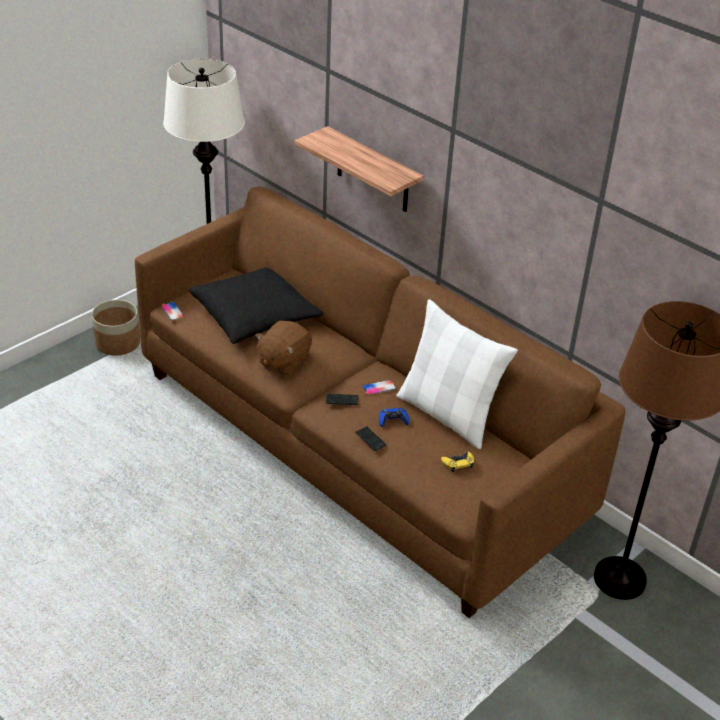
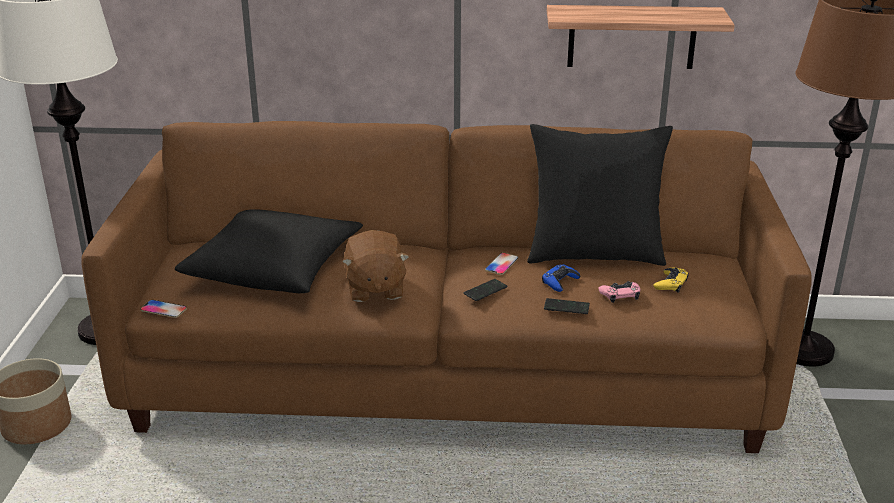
camera: 40 degrees left, 10 degrees down
shelf [295,126,424,212] -> shelf moved to [547,5,735,69]
white pillow [396,299,518,449] -> black pillow [527,124,673,266]
none -> pink game controller [598,281,640,303]

